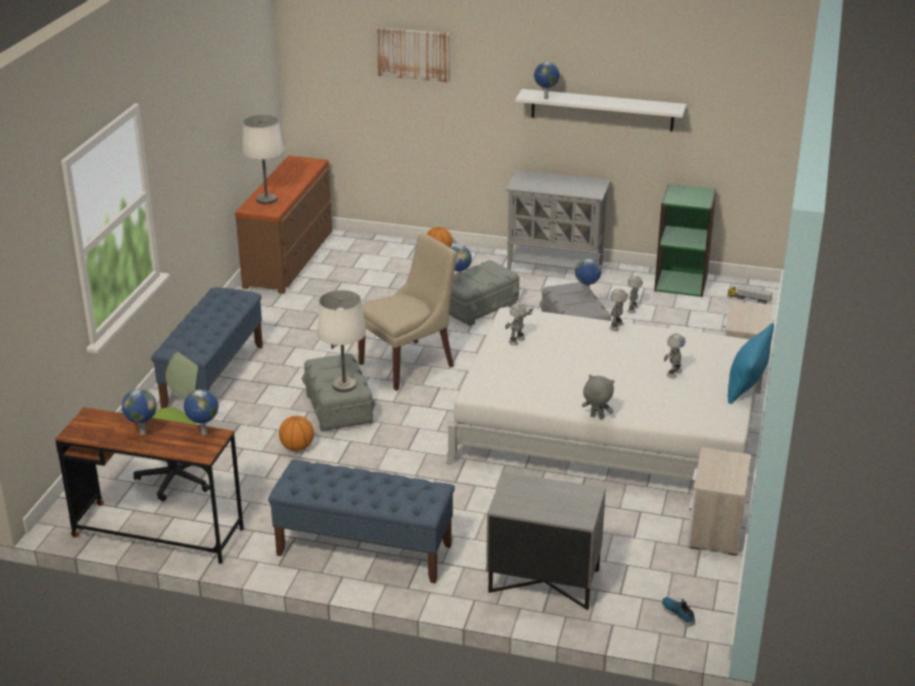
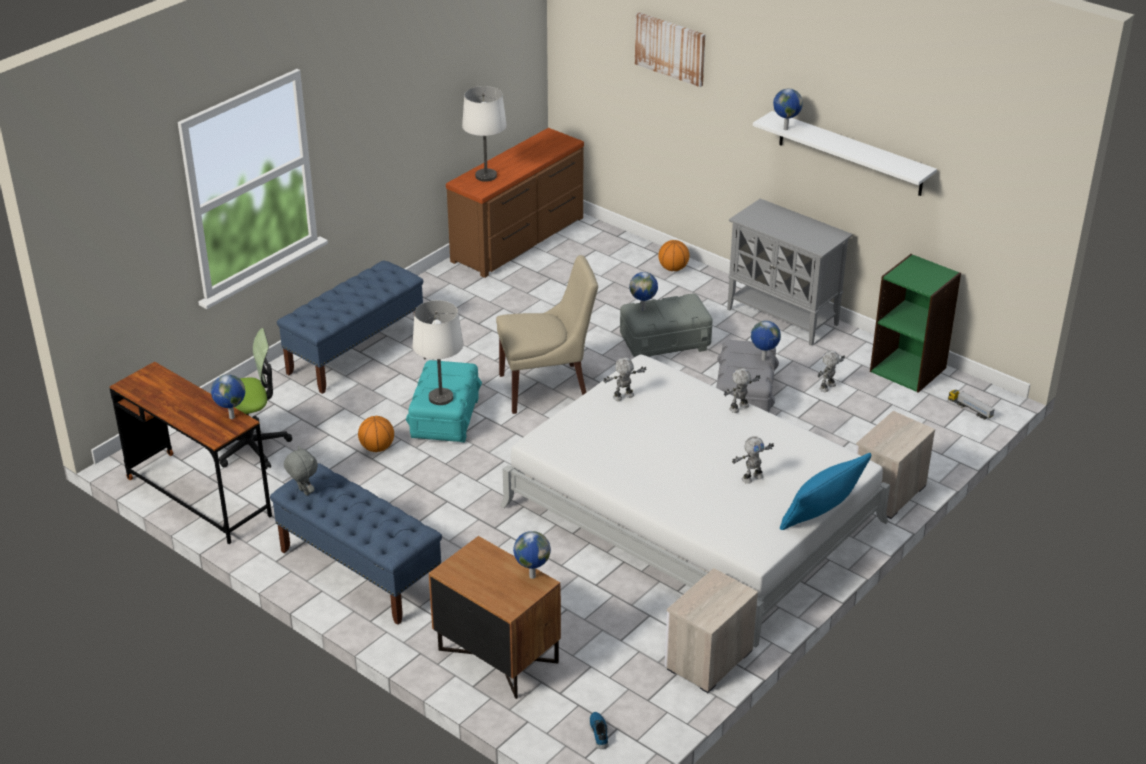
camera: 25 degrees right, 5 degrees up
globe [122,389,157,435] -> globe moved to [513,531,551,579]
grey storage box [301,353,376,432] -> turquoise storage box [406,360,482,442]
grey nightstand [486,472,606,610] -> brown nightstand [429,536,561,699]
grey plush toy [582,374,614,419] -> grey plush toy moved to [284,446,318,496]

